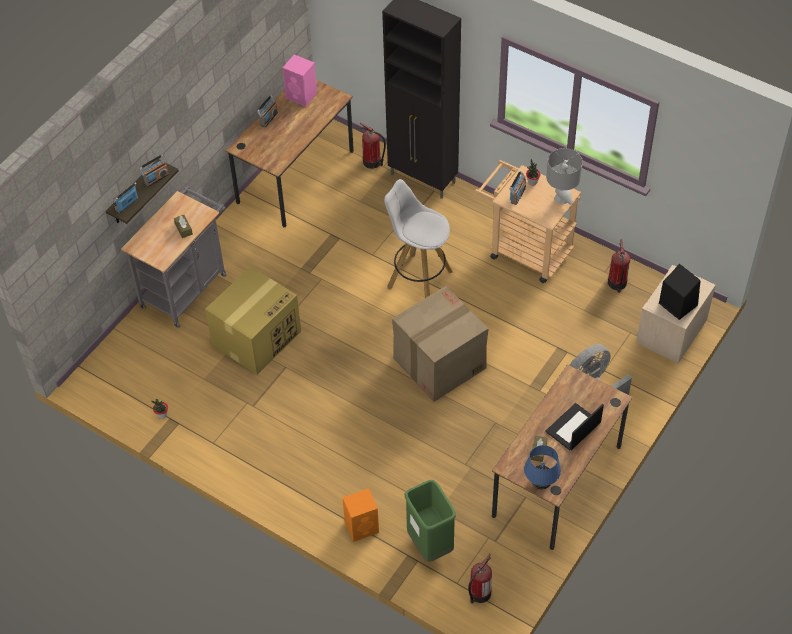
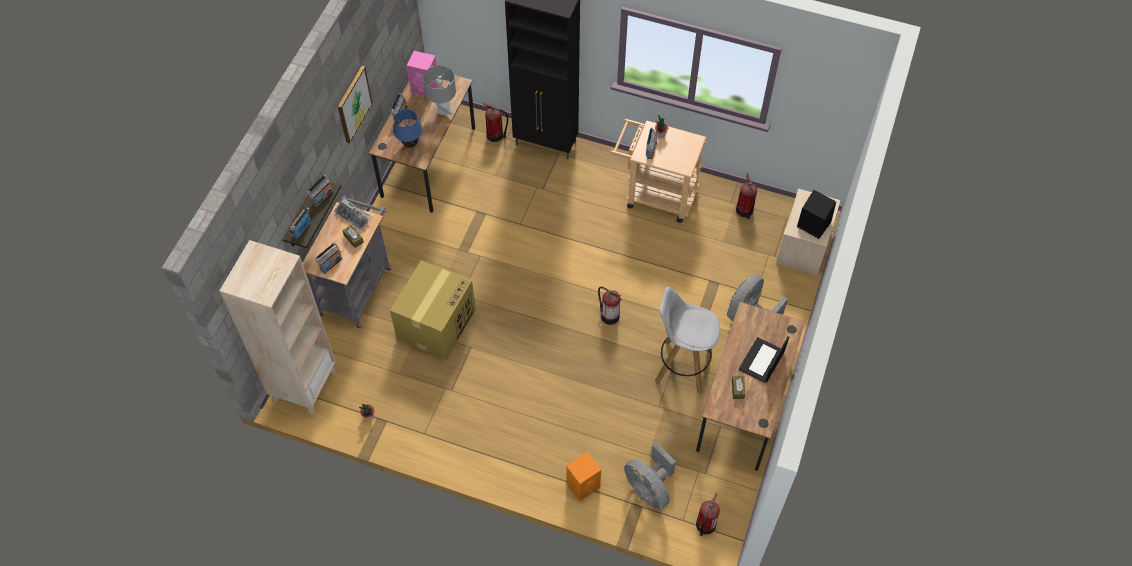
camera: 15 degrees left, 5 degrees up
white stool [384,179,453,298] -> white stool moved to [655,287,720,395]
cardboard box [392,286,489,402] -> fire extinguisher [598,286,621,325]
green trash can [405,480,456,562] -> grey fan [624,442,676,510]
blue table lamp [524,445,561,489] -> blue table lamp moved to [393,109,423,148]
grey table lamp [546,148,583,205] -> grey table lamp moved to [423,65,456,115]
none -> beige bookcase [219,240,336,415]
none -> radio [315,243,342,274]
none -> keyboard [334,198,372,231]
none -> picture [338,66,373,143]

